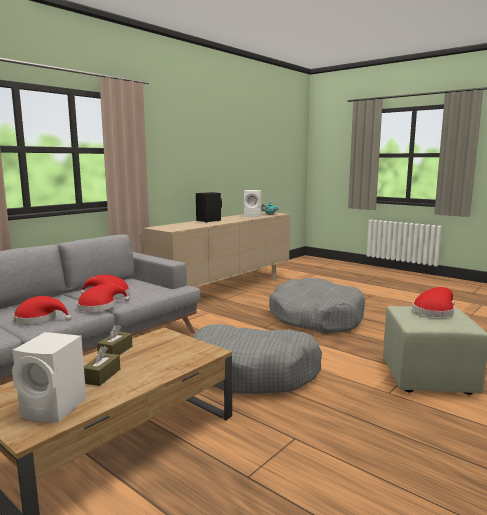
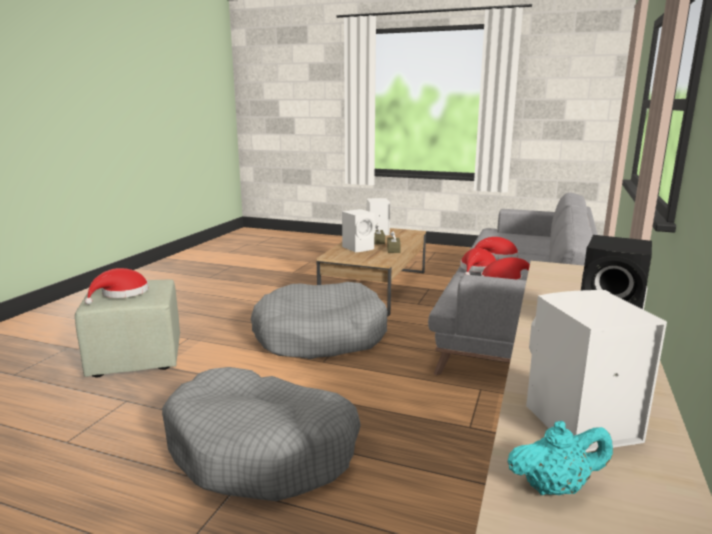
camera: 160 degrees right, 5 degrees up
none -> white speaker [342,209,376,252]

